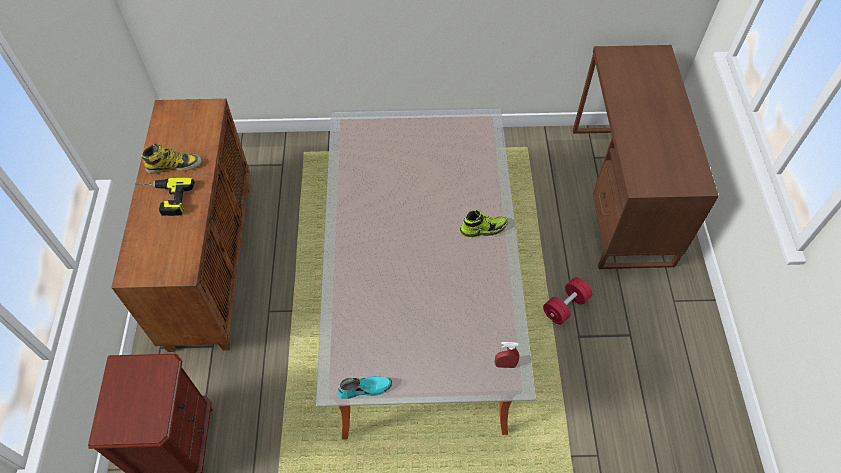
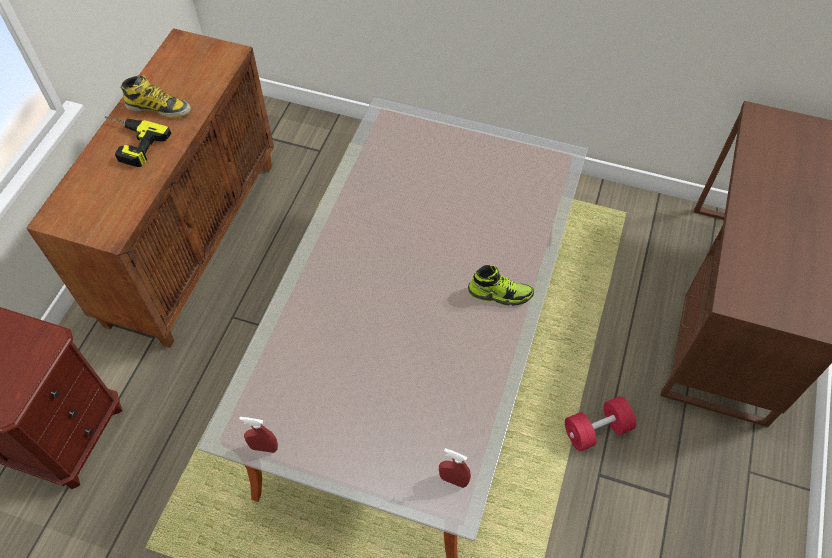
camera: 20 degrees right, 0 degrees up
turquoise shoe [337,376,392,399] -> red spray bottle [239,417,278,453]

